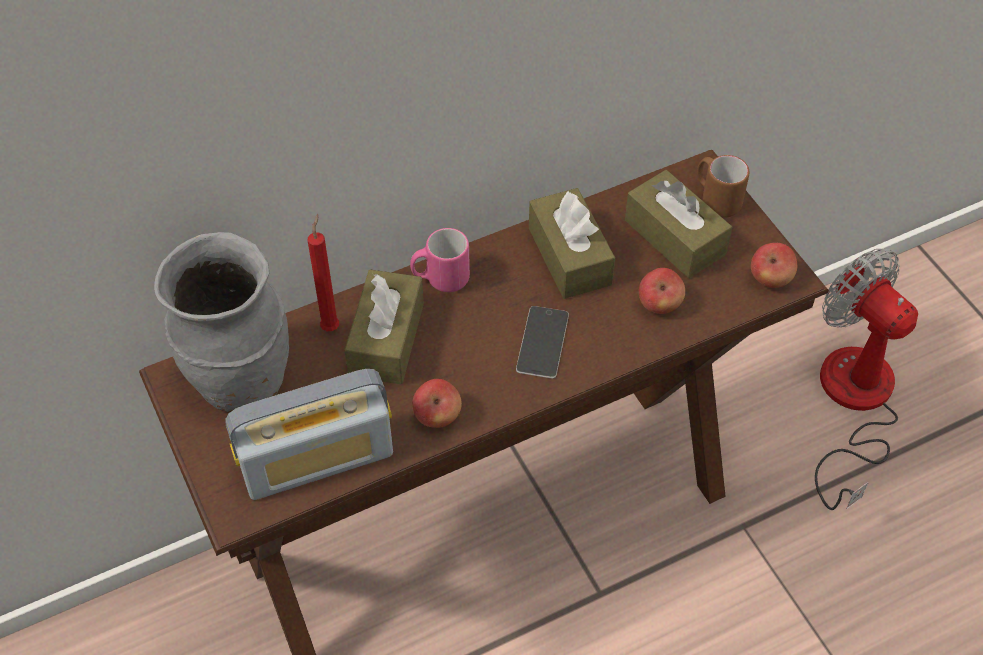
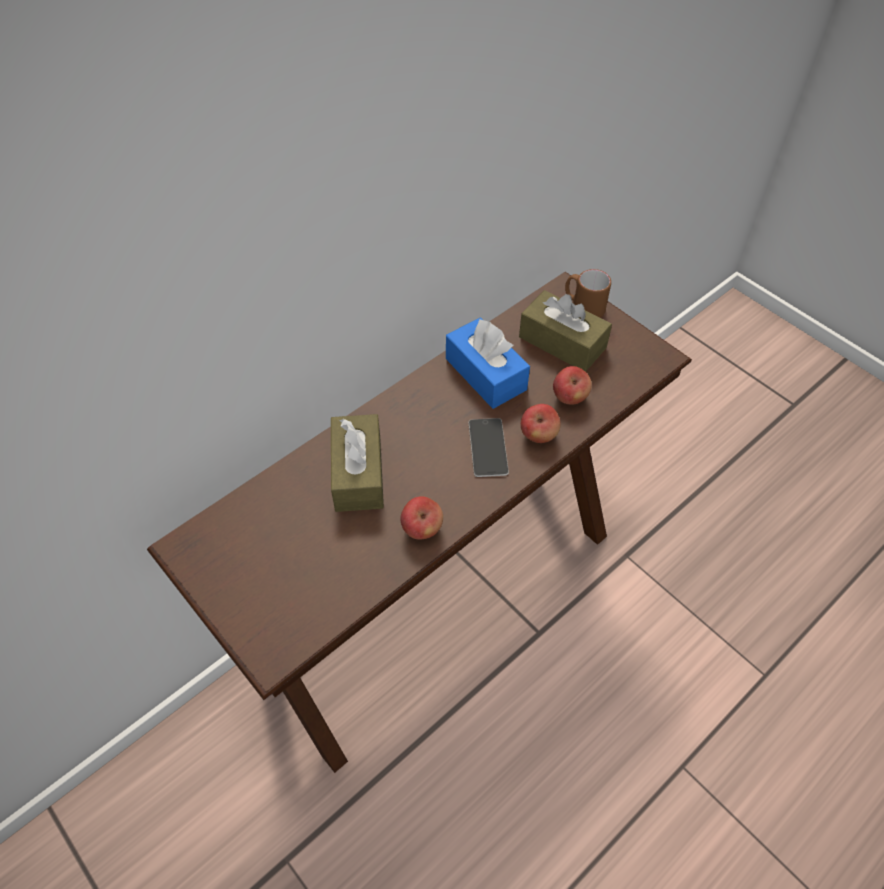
camera: 15 degrees left, 0 degrees up
grey vase [154,232,289,412] -> none
radio [226,369,393,500] -> none
red candle [308,214,339,331] -> none
pink mug [410,228,470,292] -> none
brown tissue box [529,188,615,299] -> blue tissue box [446,317,530,409]
apple [751,243,797,288] -> apple moved to [521,404,561,443]
fan [815,249,918,510] -> none

